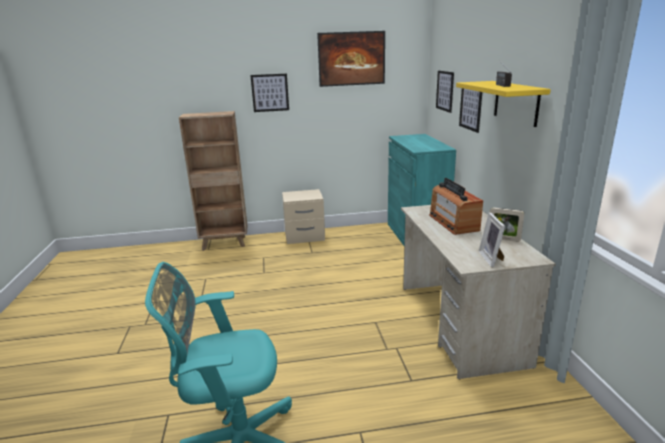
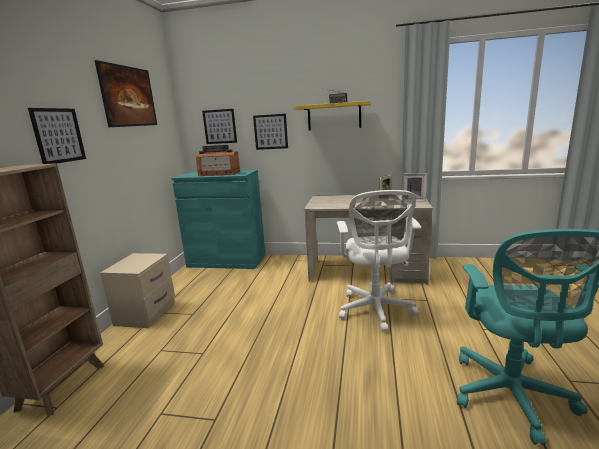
camera: 70 degrees left, 5 degrees down
radio [429,178,483,235] -> radio moved to [196,145,240,176]
none -> white office chair [337,190,421,332]

